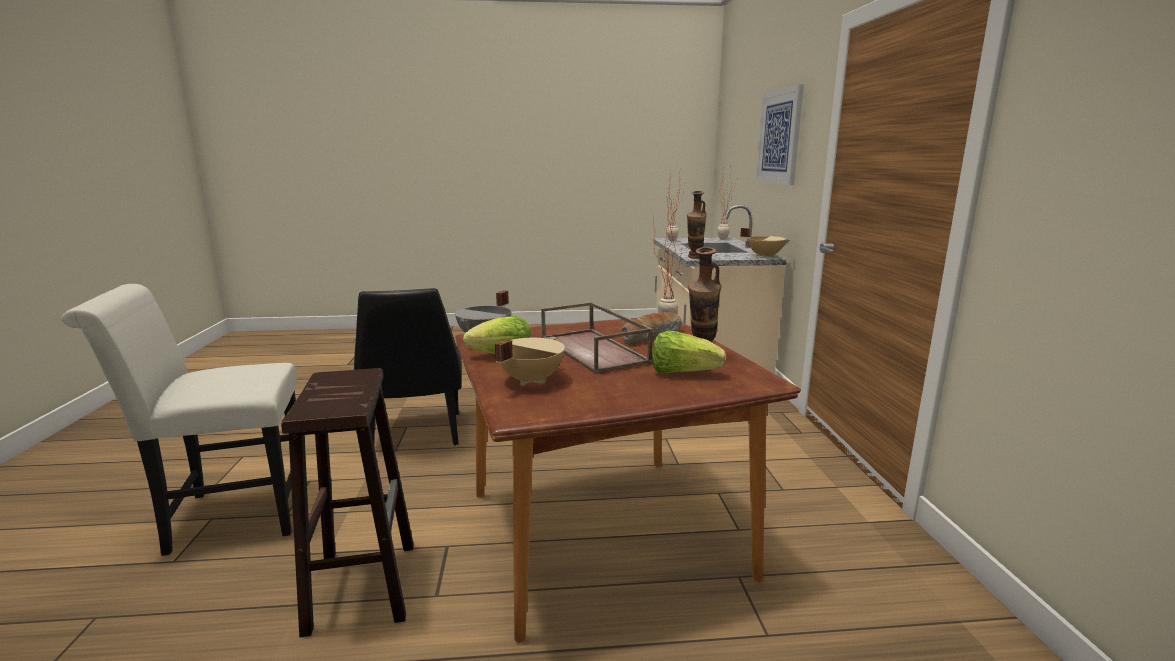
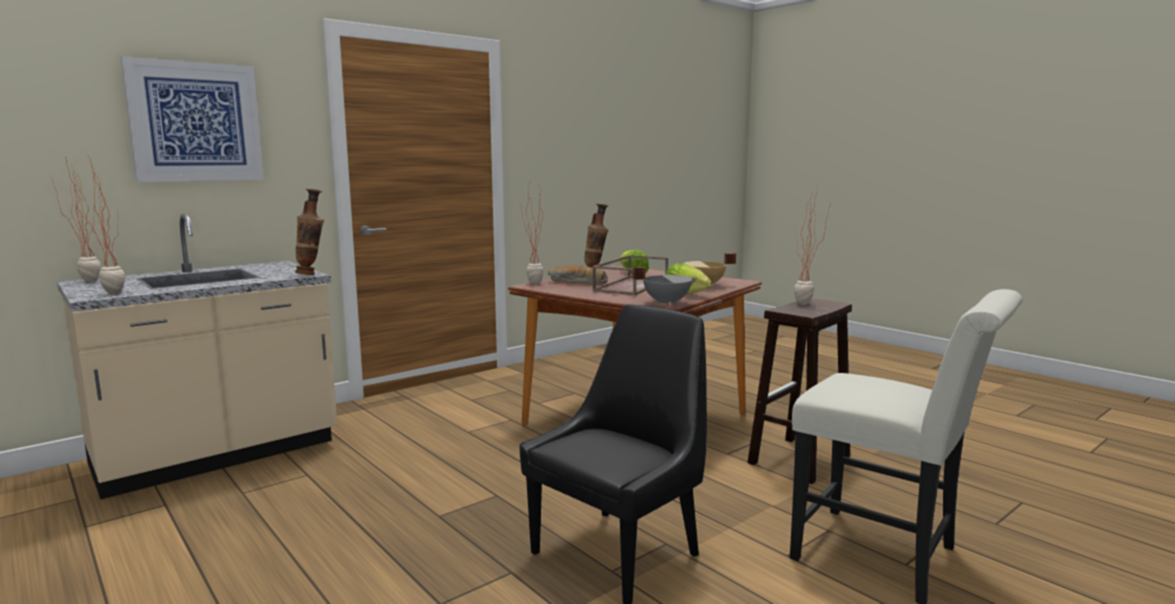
camera: 125 degrees left, 5 degrees down
beige cooking pot [740,228,790,258] -> none
none -> potted plant [794,187,831,305]

